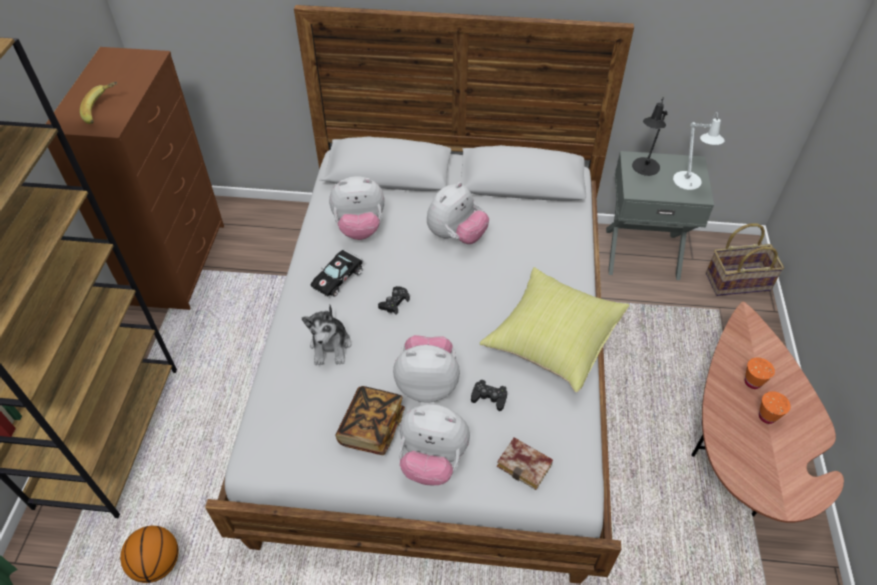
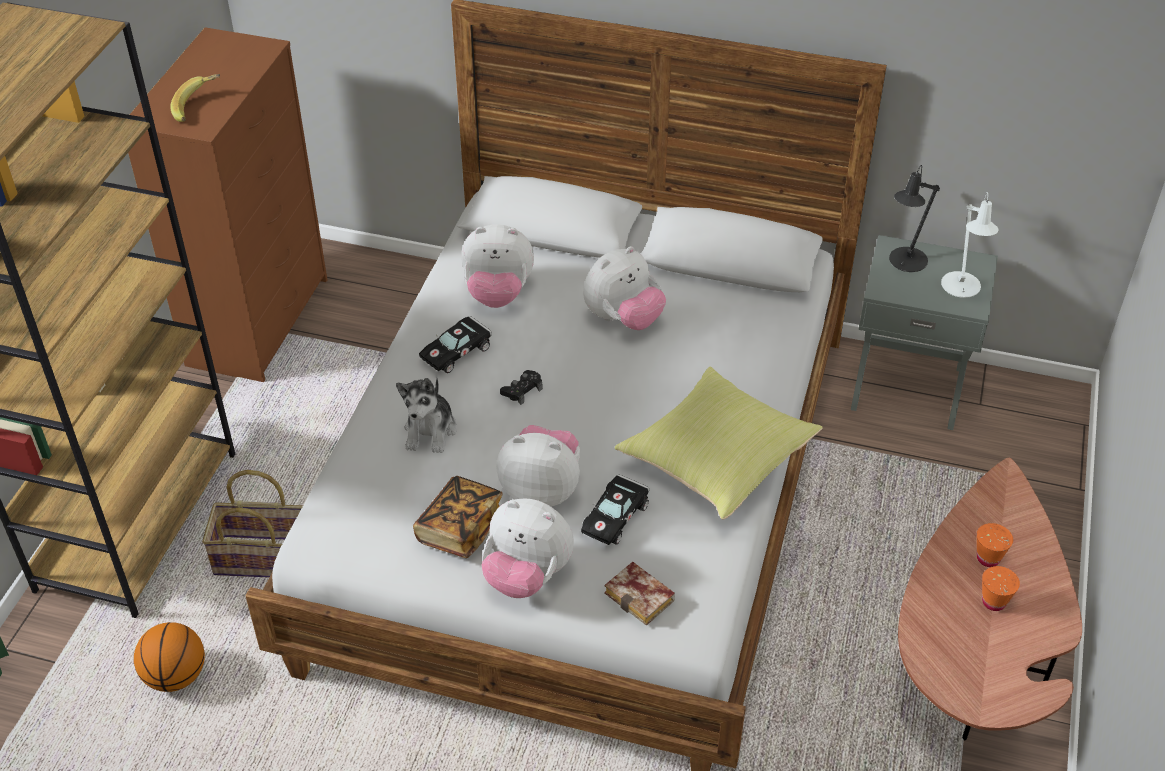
camera: 10 degrees right, 5 degrees down
black game controller [471,380,507,411] -> black toy car [581,474,649,545]
basket [706,223,784,296] -> basket moved to [202,470,303,577]

